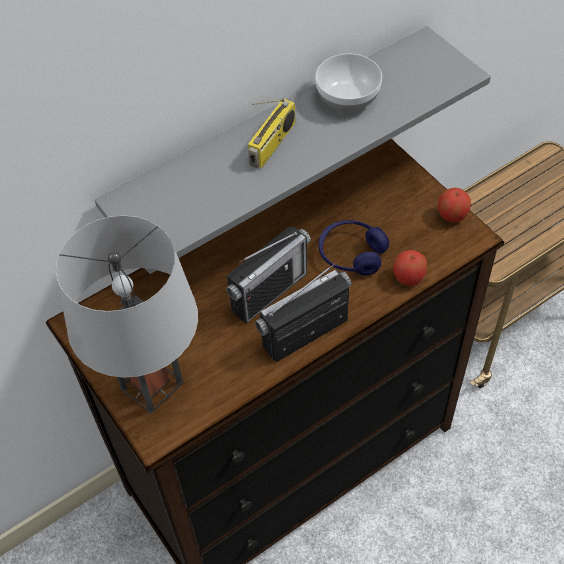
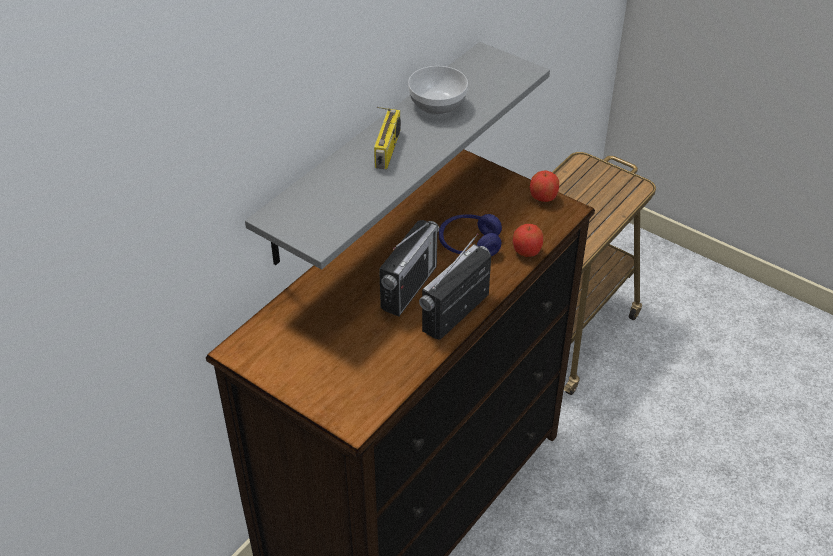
camera: 20 degrees left, 10 degrees down
grey table lamp [56,215,198,414] -> none

